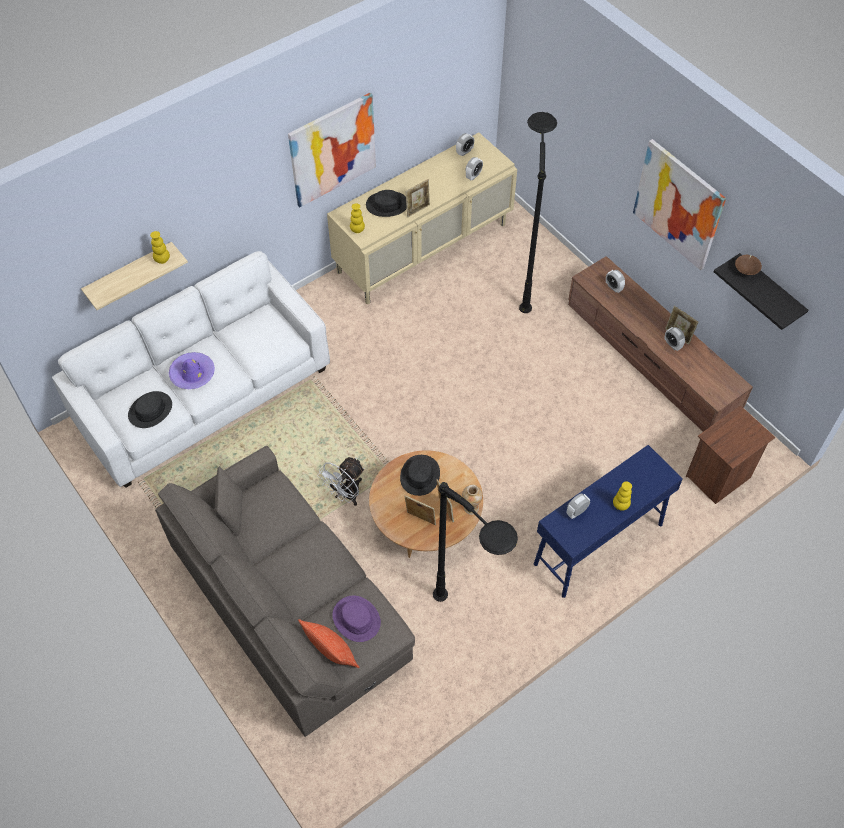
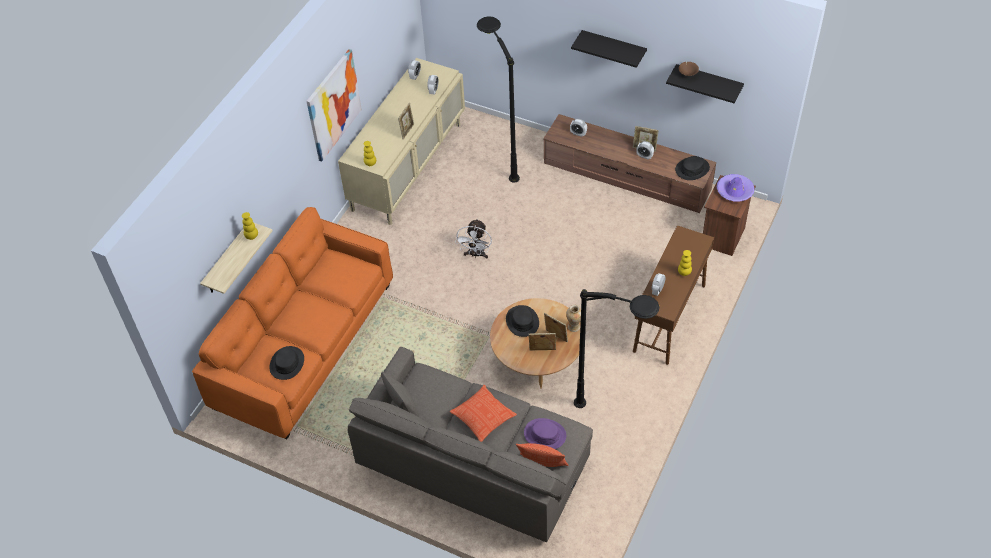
camera: 25 degrees left, 5 degrees down
white sofa [52,251,330,488] -> orange sofa [192,207,393,439]
purple hat [169,352,215,389] -> purple hat moved to [717,174,754,201]
white fan [318,457,365,506] -> white fan moved to [455,219,492,259]
black hat [366,190,407,217] -> black hat moved to [675,156,710,180]
blue console table [534,445,683,598] -> brown console table [633,225,714,365]
picture [633,139,726,270] -> black shelf [571,30,647,68]
none -> orange pillow [450,385,517,442]

